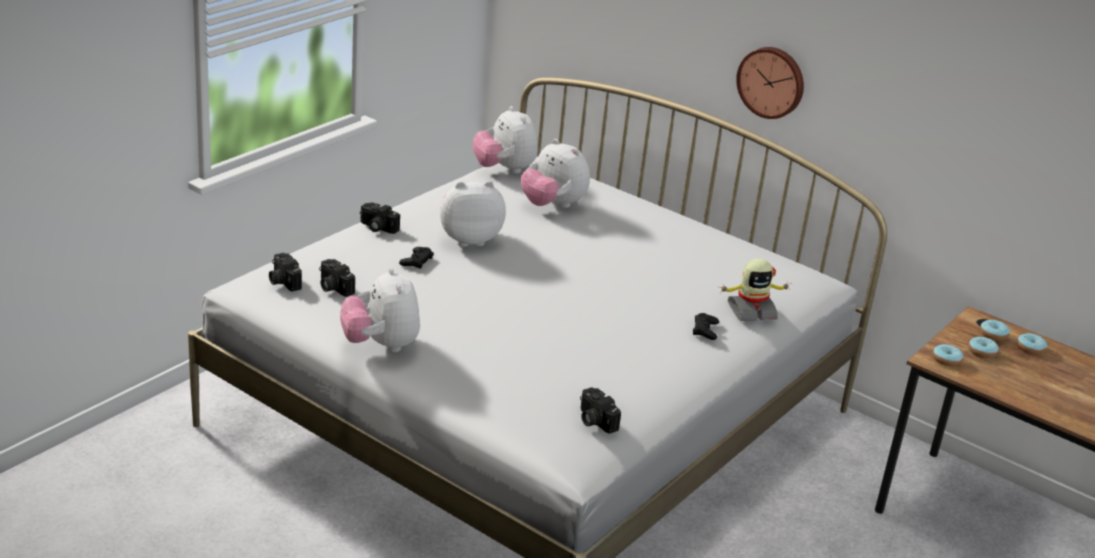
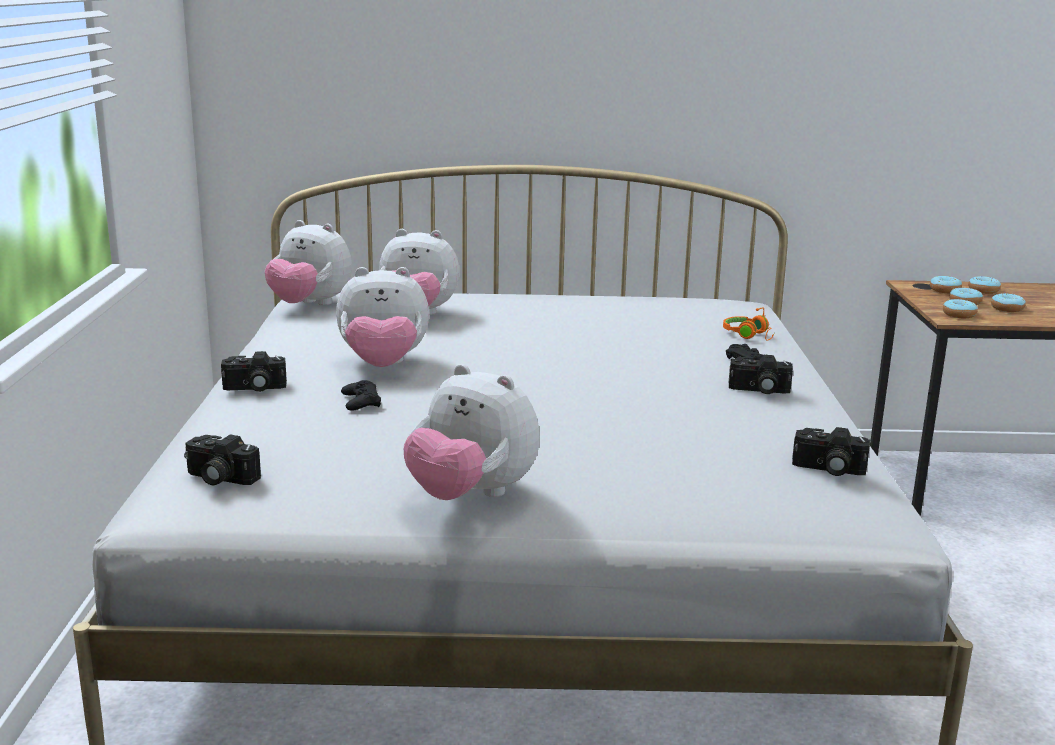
camera: 35 degrees left, 10 degrees down
camera [319,259,355,297] -> camera moved to [728,355,793,394]
plush toy [440,181,506,247] -> plush toy turned 135 degrees counterclockwise [336,267,429,367]
toy robot [720,259,791,321] -> orange headphones [723,307,775,341]
wall clock [736,47,804,119] -> none
none -> donut [991,293,1026,312]

